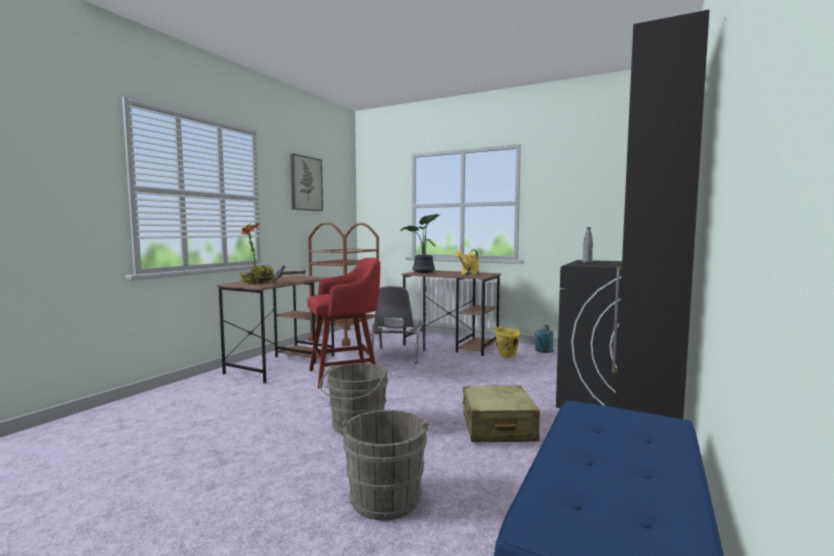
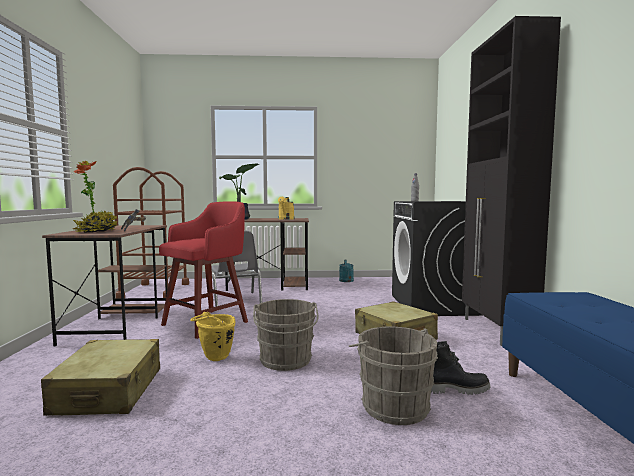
camera: 30 degrees left, 0 degrees up
picture [290,153,323,211] -> none
yellow bucket [491,326,520,358] -> yellow bucket moved to [190,312,235,361]
none -> beige suitcase [41,339,160,416]
none -> black boot [431,341,491,395]

